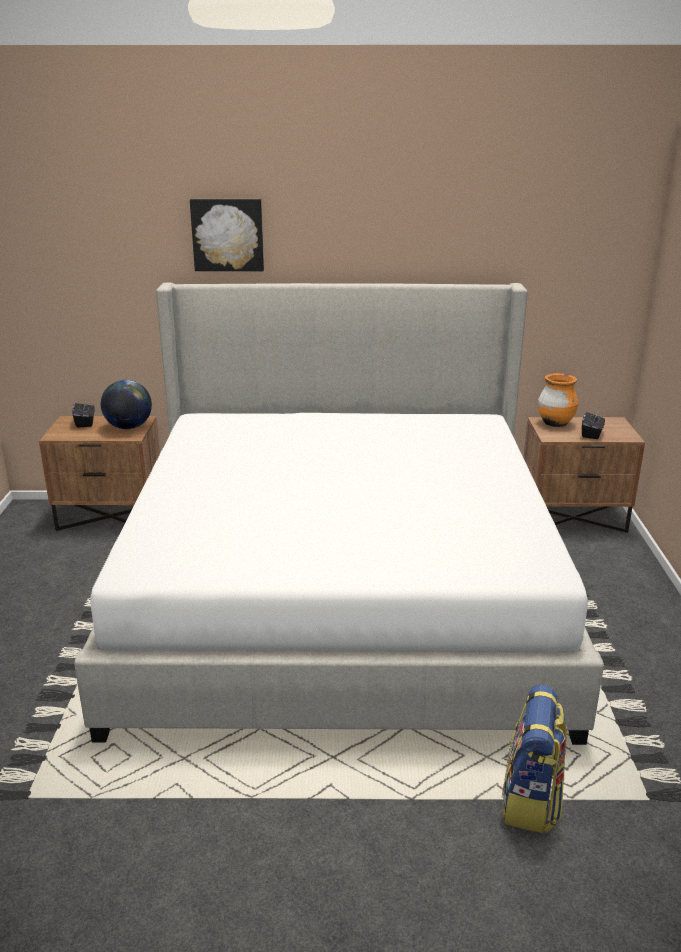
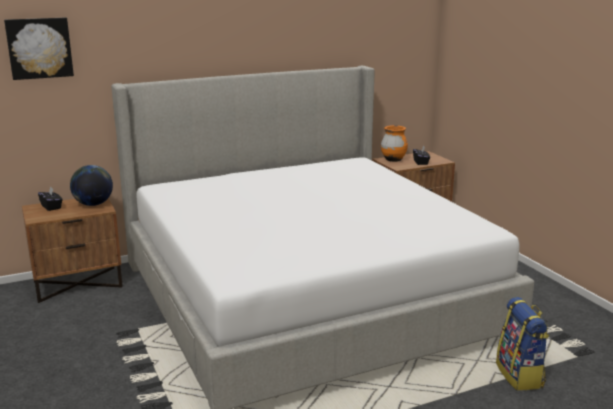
camera: 25 degrees left, 5 degrees down
picture [190,199,264,271] -> picture moved to [4,18,74,80]

